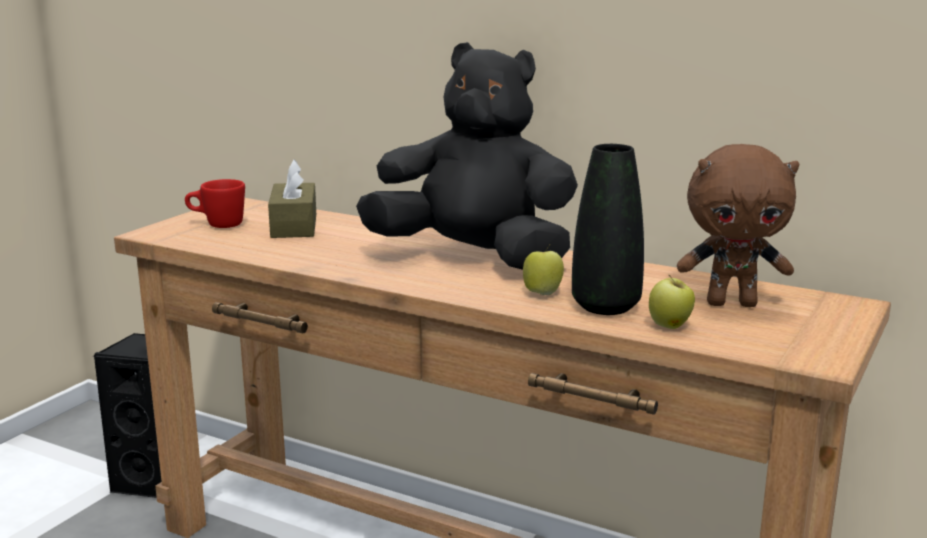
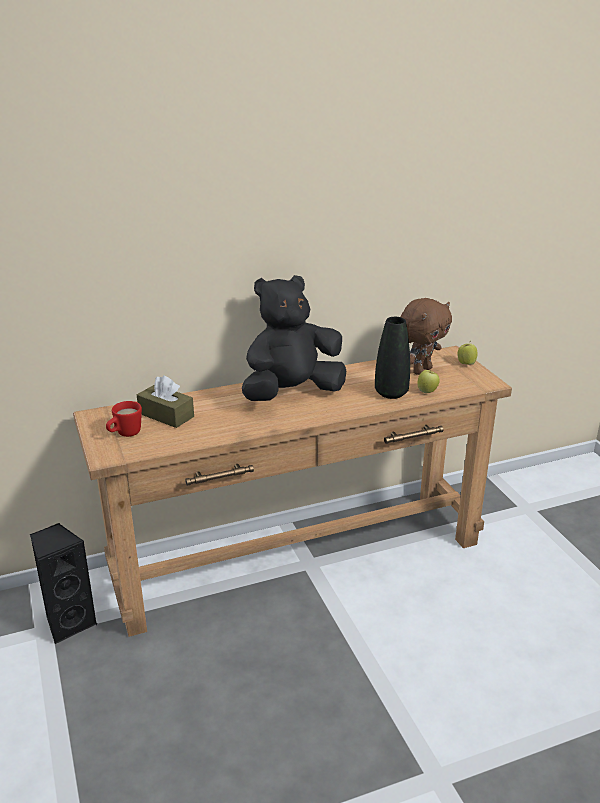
camera: 50 degrees left, 10 degrees up
apple [523,245,564,295] -> apple moved to [457,343,478,365]

